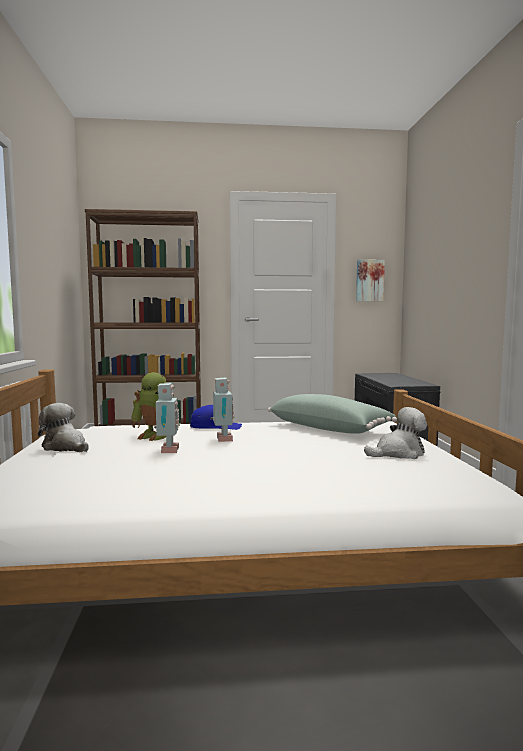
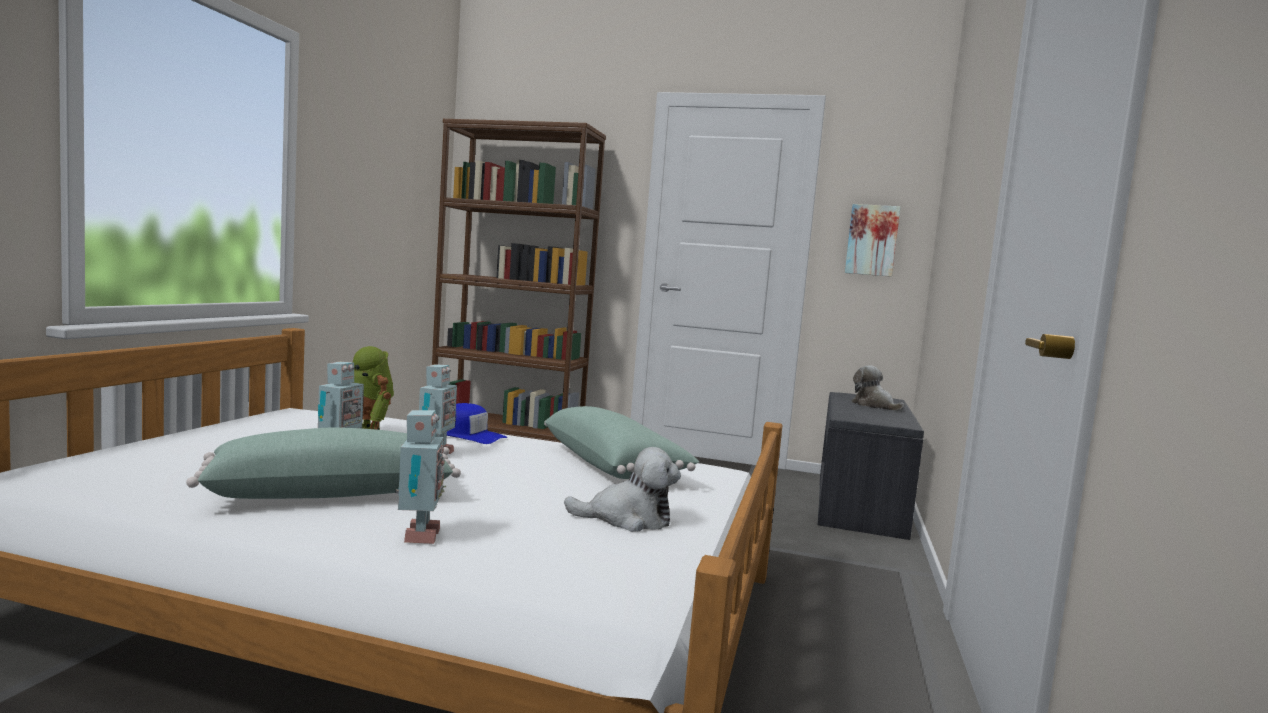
camera: 20 degrees right, 0 degrees up
plush toy [38,403,89,452] -> plush toy moved to [851,365,905,411]
none -> green pillow [186,428,461,499]
none -> toy robot [395,410,446,544]

